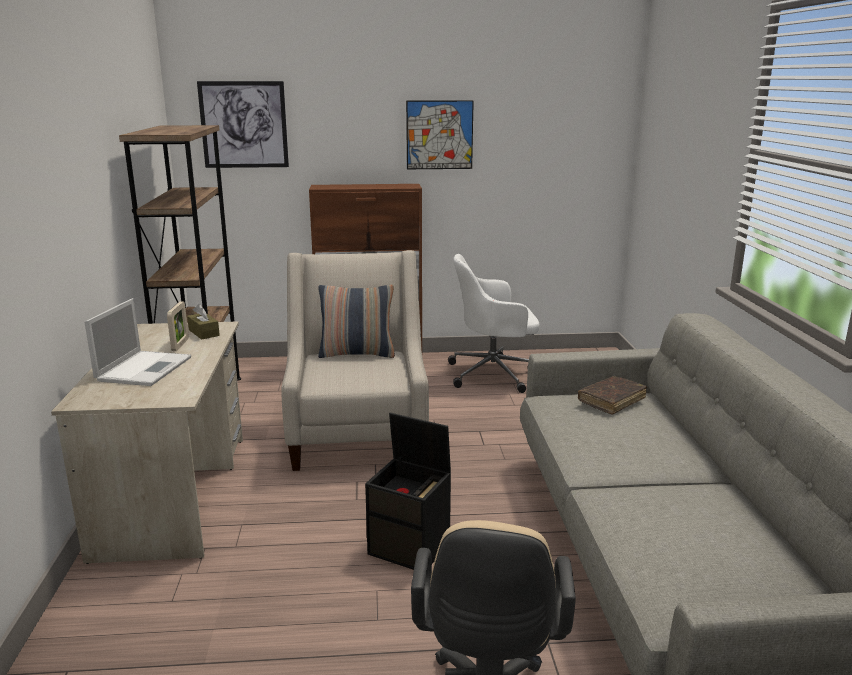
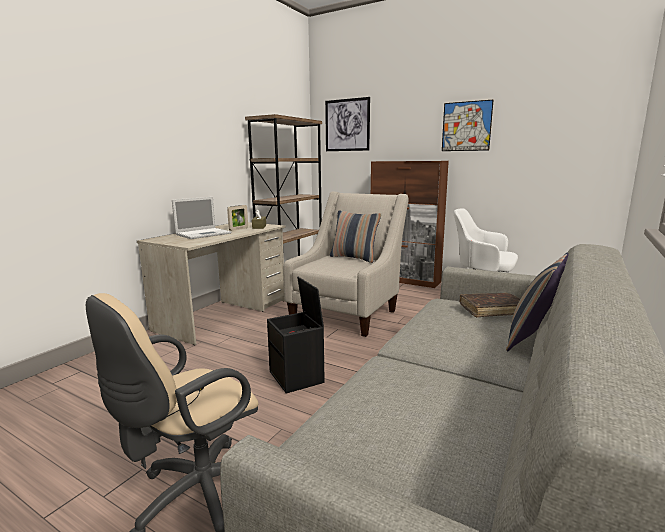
camera: 35 degrees right, 5 degrees down
none -> pillow [506,252,569,352]

